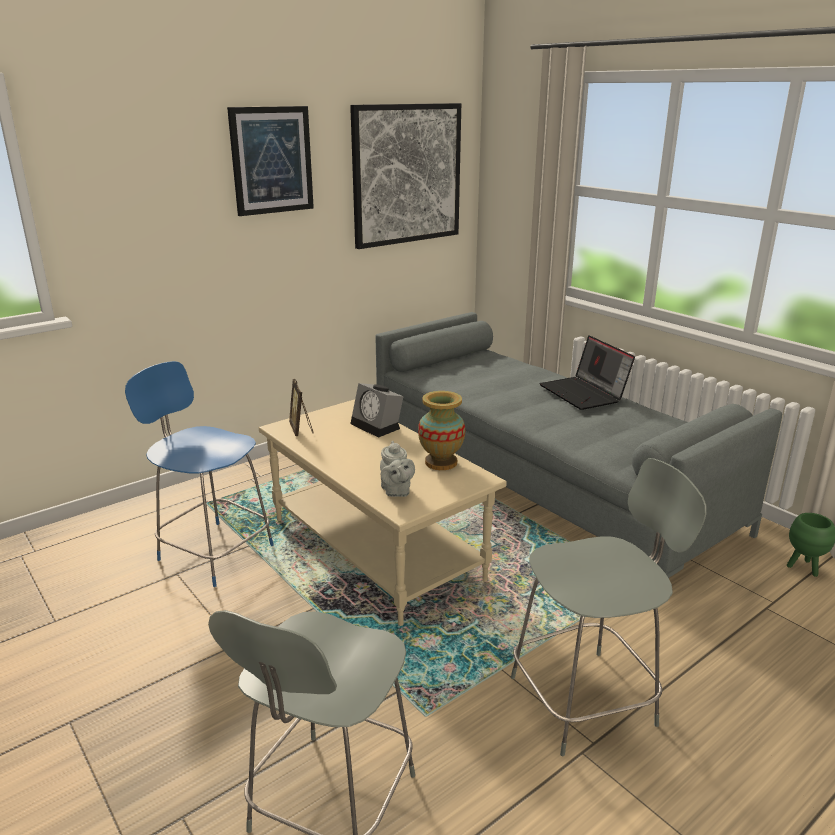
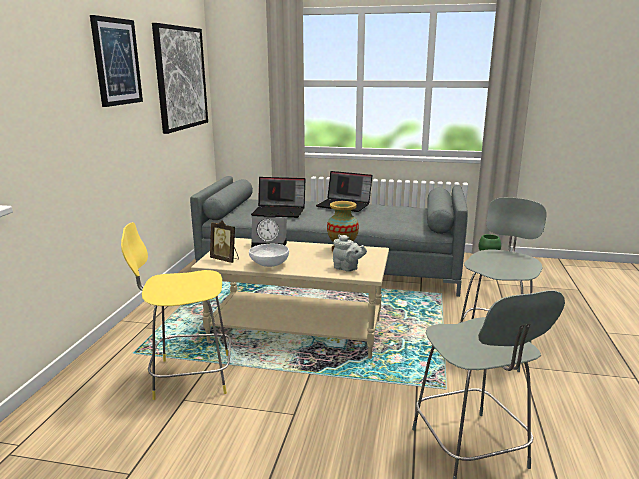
camera: 40 degrees left, 5 degrees down
blue stool [125,361,274,587] -> yellow stool [121,222,231,400]
none -> white bowl [249,244,289,267]
none -> laptop [251,177,305,218]

